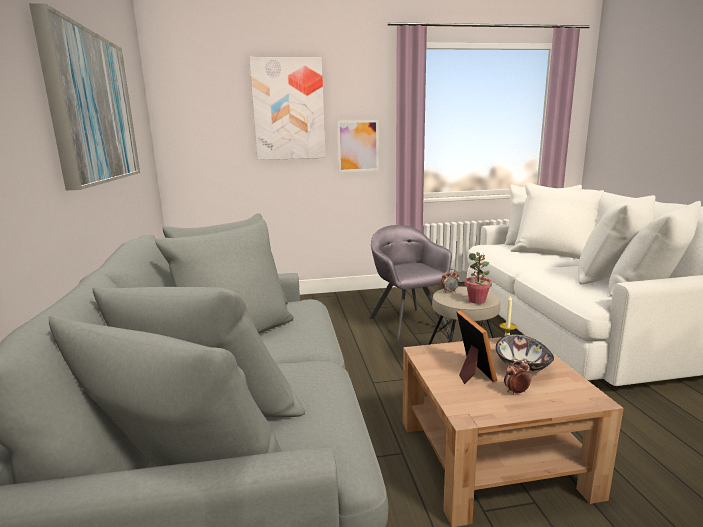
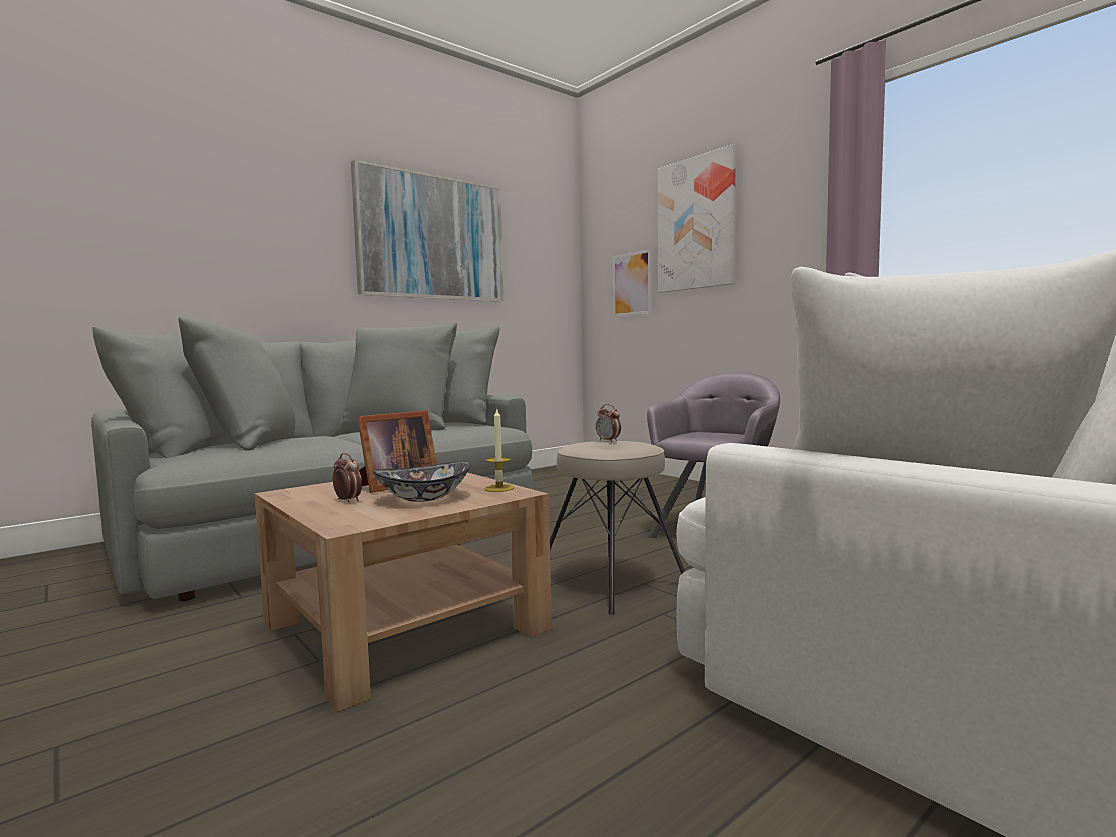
camera: 60 degrees right, 10 degrees down
picture [337,120,379,172] -> picture moved to [613,249,651,317]
potted plant [465,252,492,304] -> none

